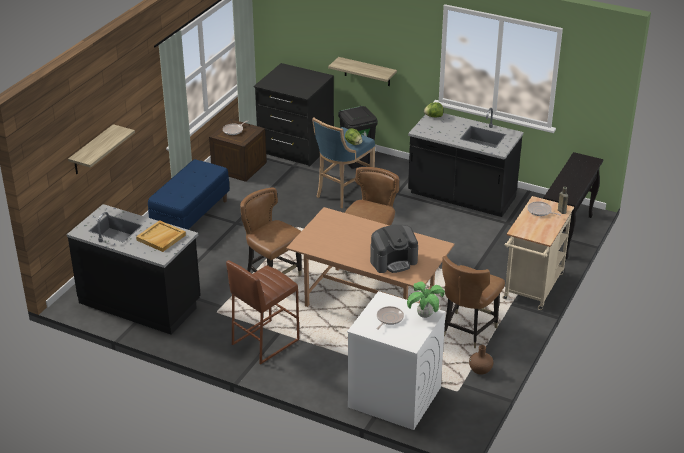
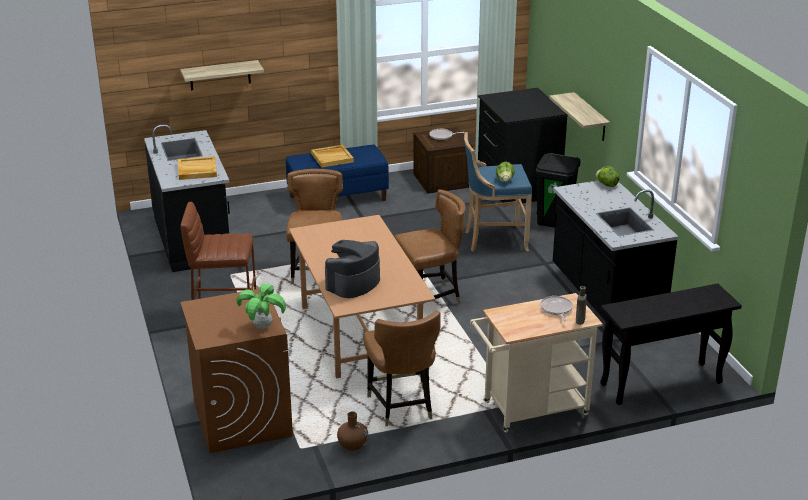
camera: 45 degrees right, 5 degrees down
white washing machine [347,291,446,430] -> brown washing machine [180,289,293,453]
coffee machine [370,225,418,273] -> coffee machine turned 105 degrees clockwise [325,240,380,298]
frying pan [377,306,404,330] -> none
brown chair [442,256,505,348] -> brown chair turned 90 degrees counterclockwise [363,311,440,426]
none -> beige tray [311,145,354,167]

